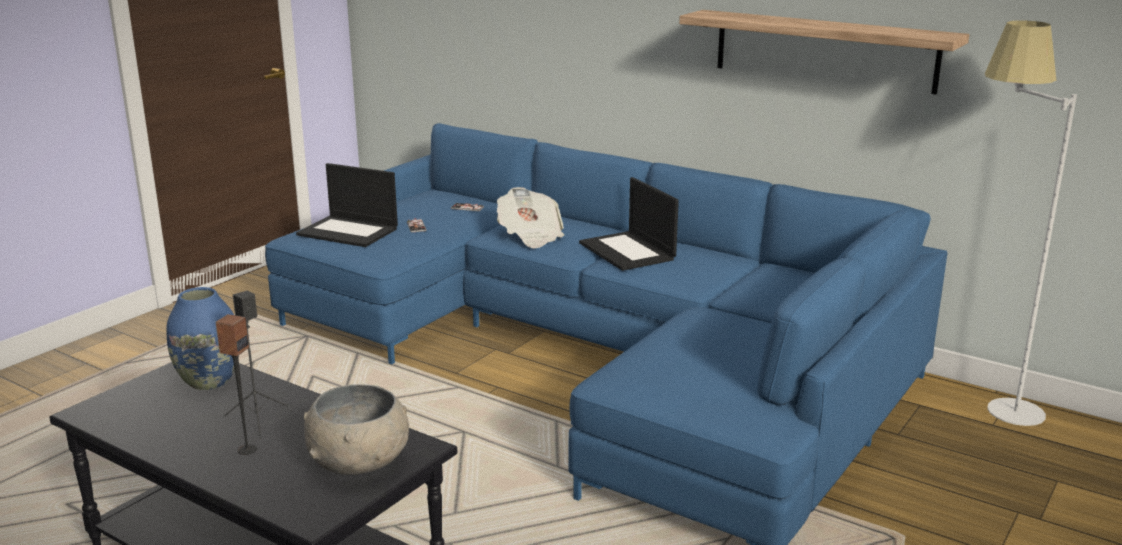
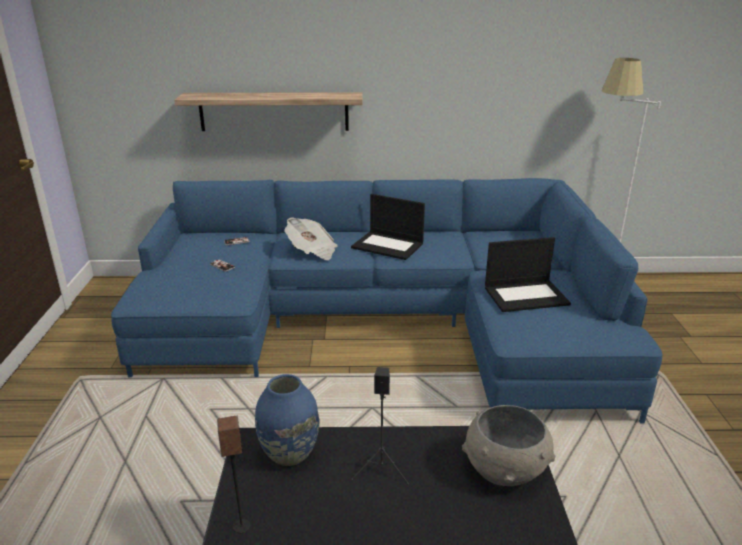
camera: 35 degrees left, 5 degrees up
speaker [215,314,257,455] -> speaker moved to [217,415,250,533]
laptop [296,163,398,247] -> laptop moved to [485,237,571,312]
shelf [679,10,969,95] -> shelf moved to [174,92,363,131]

